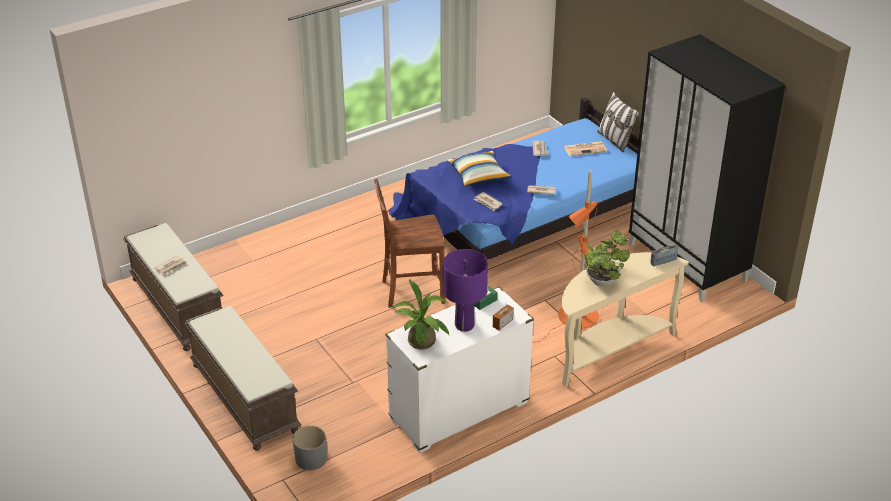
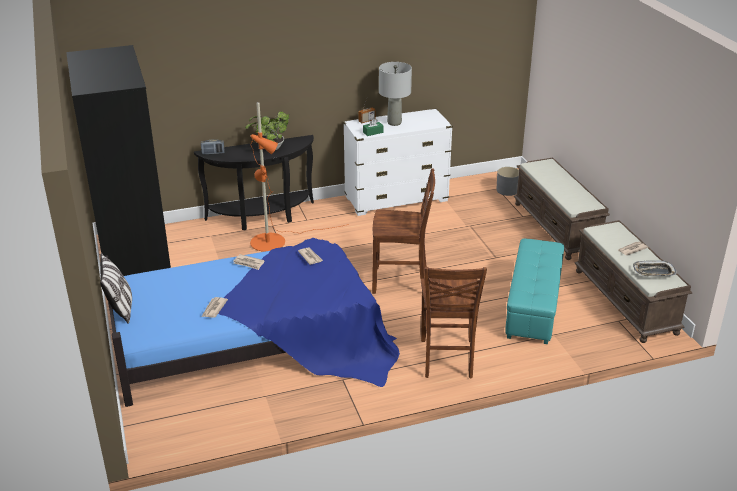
camera: 165 degrees left, 5 degrees down
potted plant [391,279,449,350] -> none
purple table lamp [443,249,488,332] -> grey table lamp [379,62,412,126]
pillow [447,151,512,187] -> none
beige console table [562,252,689,387] -> black console table [194,135,314,230]
newspaper [564,141,607,156] -> none
none -> brown chair [421,267,487,378]
none -> turquoise ottoman [505,238,564,344]
none -> tray [633,261,677,276]

